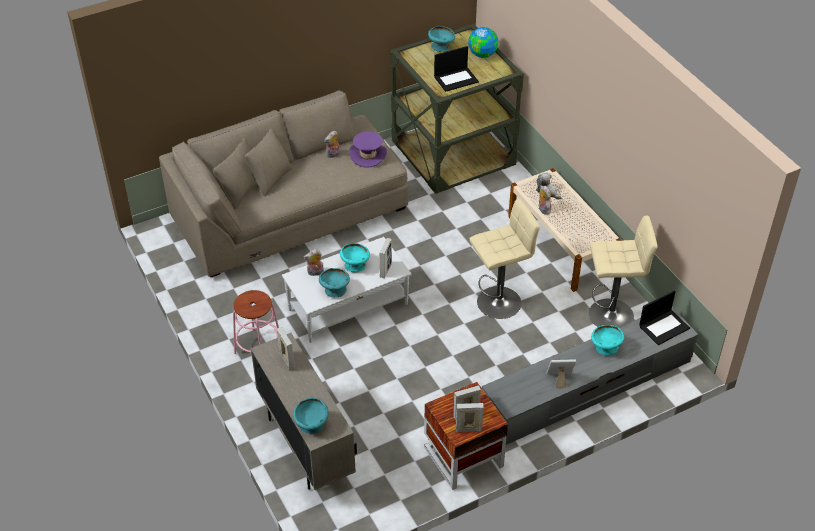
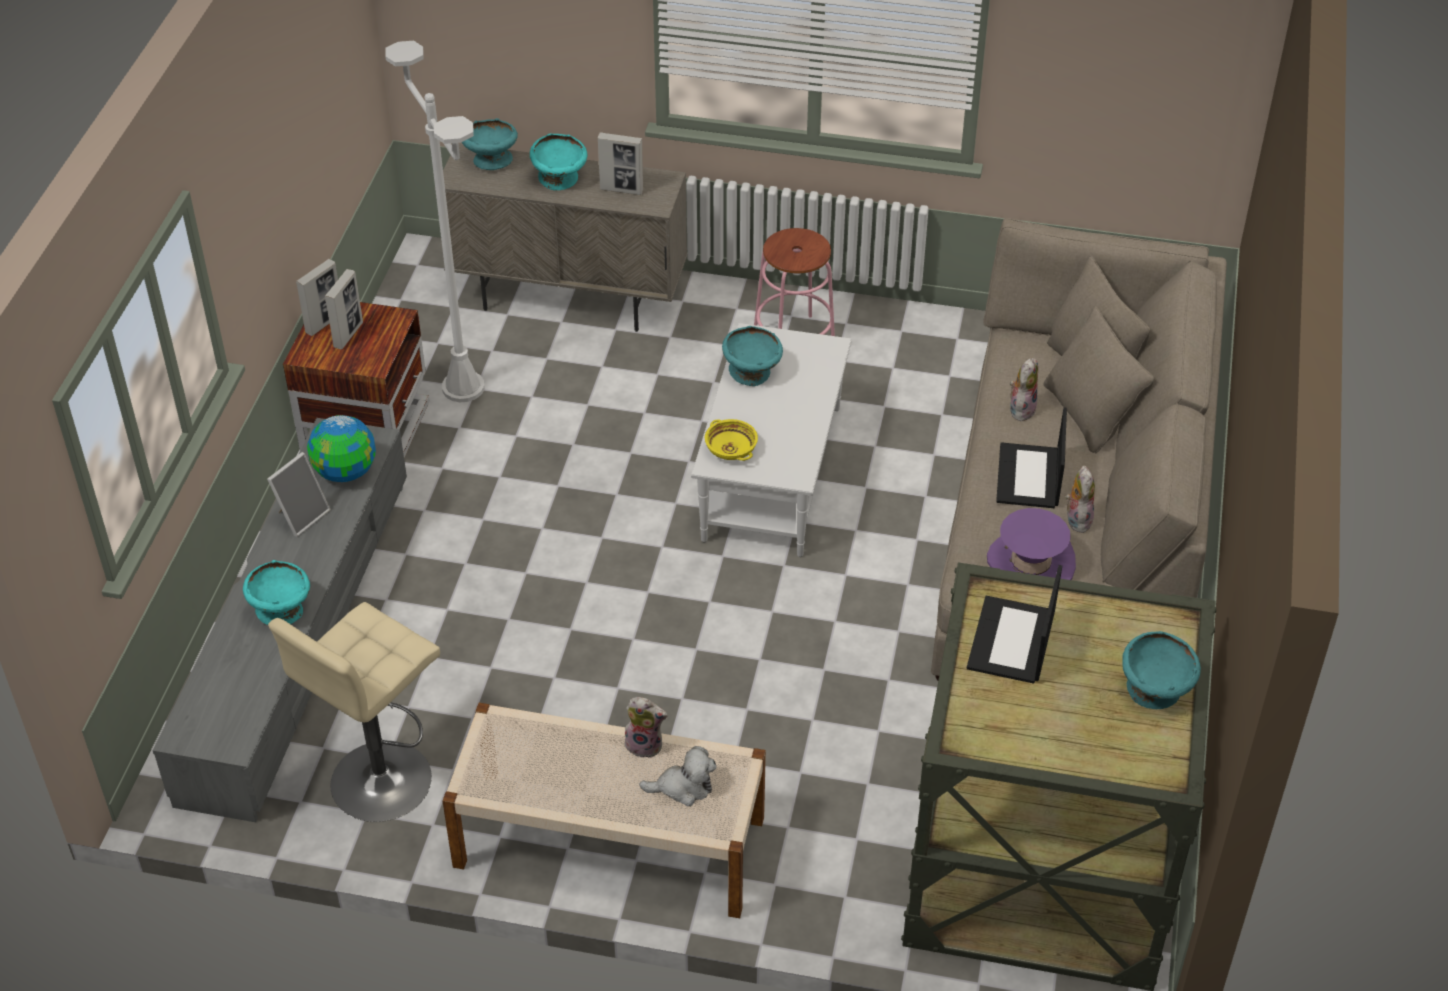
camera: 130 degrees right, 0 degrees up
plush toy [303,249,324,276] -> plush toy moved to [1010,358,1038,421]
turquoise bowl [340,243,370,272] -> turquoise bowl moved to [530,133,588,190]
picture frame [379,238,392,278] -> yellow bowl [705,419,758,461]
globe [468,27,498,58] -> globe moved to [307,415,376,482]
beige stool [469,199,540,319] -> none
laptop [639,290,690,345] -> laptop moved to [996,407,1067,508]
none -> white floor lamp [385,41,485,402]

